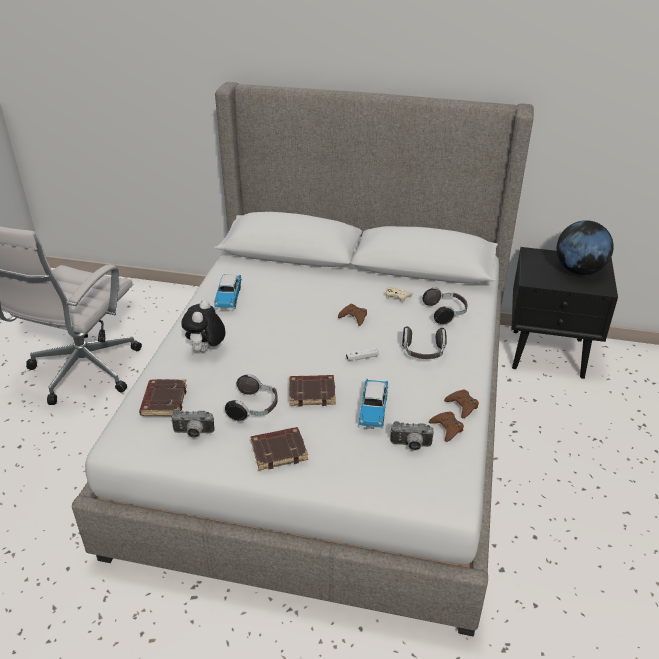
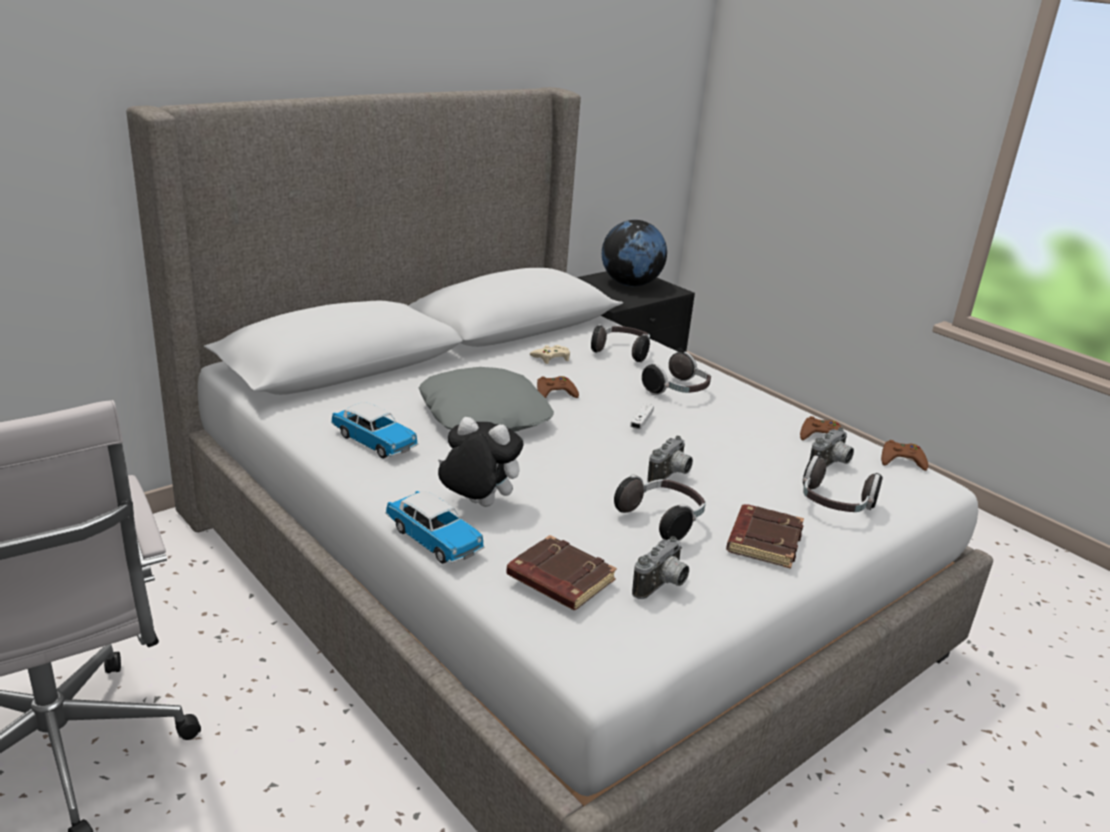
camera: 55 degrees left, 10 degrees down
plush toy [182,300,226,352] -> plush toy turned 150 degrees clockwise [438,417,524,507]
brown book [289,375,336,407] -> camera [647,436,693,483]
toy car [358,379,388,429] -> toy car moved to [386,491,485,564]
brown game controller [444,390,479,419] -> brown game controller moved to [881,440,928,471]
none -> grey pillow [419,367,554,432]
none -> headphones [803,455,883,512]

